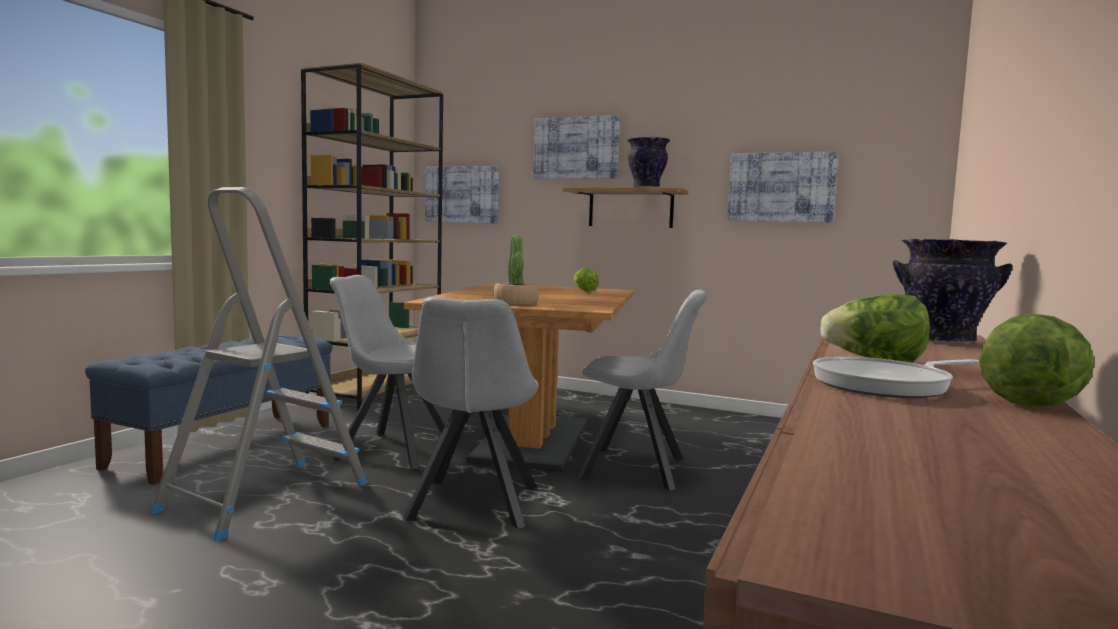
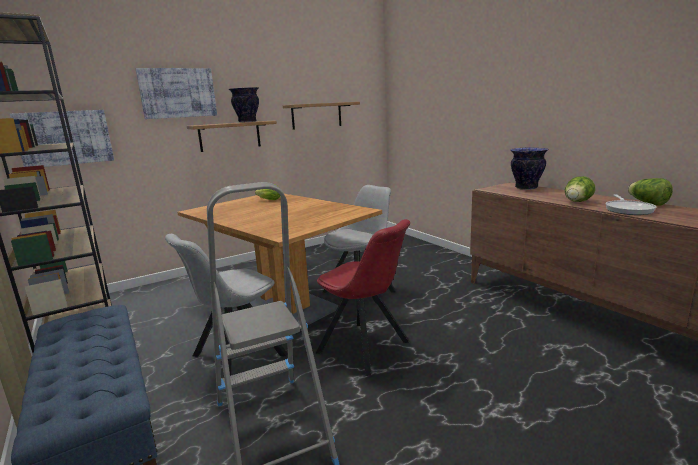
camera: 55 degrees left, 10 degrees up
grey chair [403,297,538,529] -> red chair [315,219,410,376]
potted plant [493,235,539,305] -> none
picture [727,151,838,223] -> shelf [283,102,360,130]

